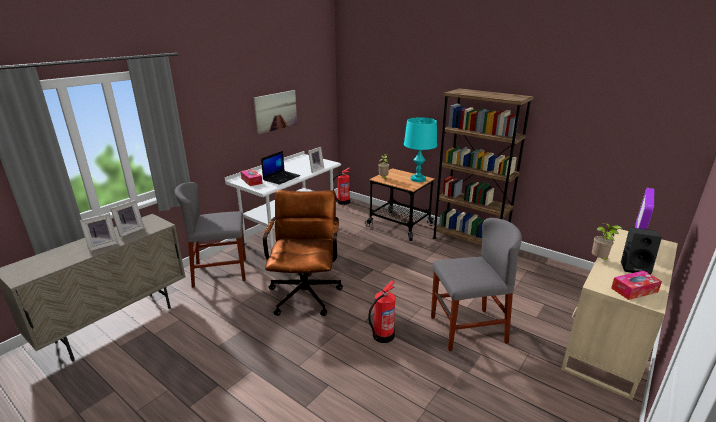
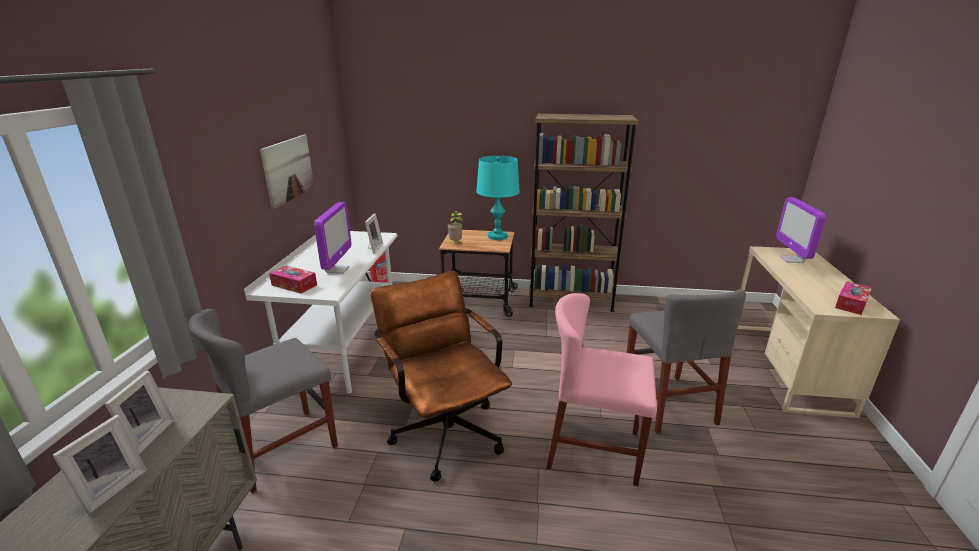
camera: 30 degrees left, 0 degrees up
laptop [261,151,300,185] -> monitor [314,202,351,274]
fire extinguisher [368,280,395,343] -> pink chair [546,293,657,486]
grey chair [431,218,522,351] -> grey chair turned 120 degrees clockwise [627,289,746,434]
potted plant [592,223,622,259] -> none
black speaker [621,227,662,274] -> none

